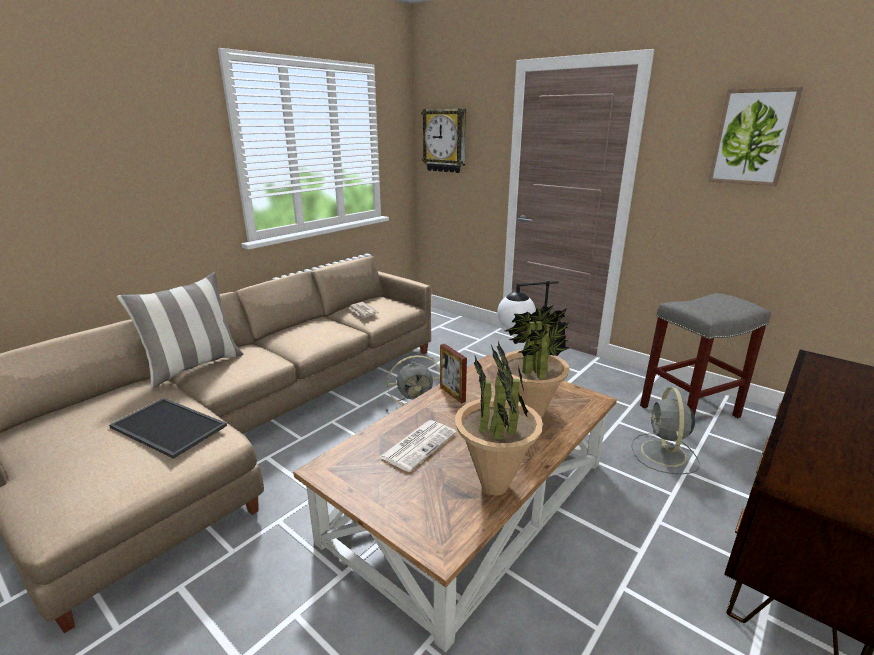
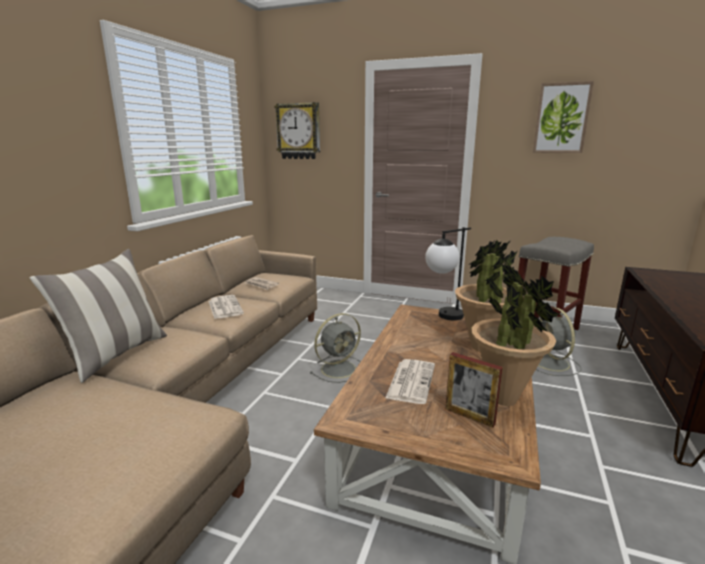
camera: 20 degrees left, 5 degrees down
tray [109,398,227,459] -> none
picture frame [440,344,467,404] -> picture frame moved to [446,352,503,428]
none -> newspaper [208,295,244,319]

